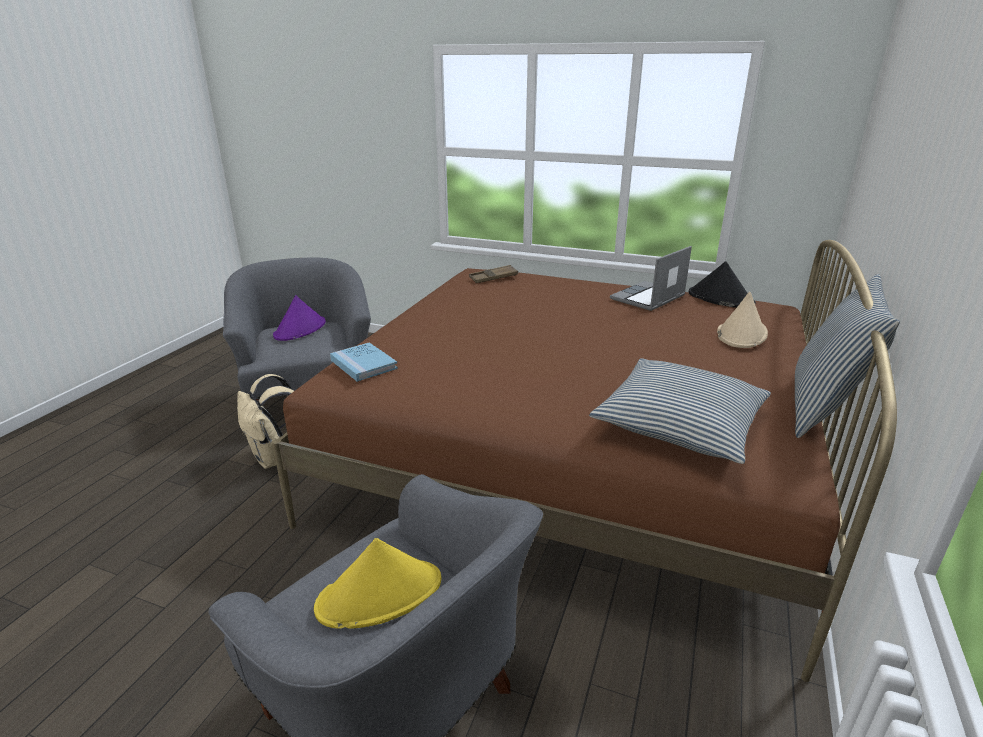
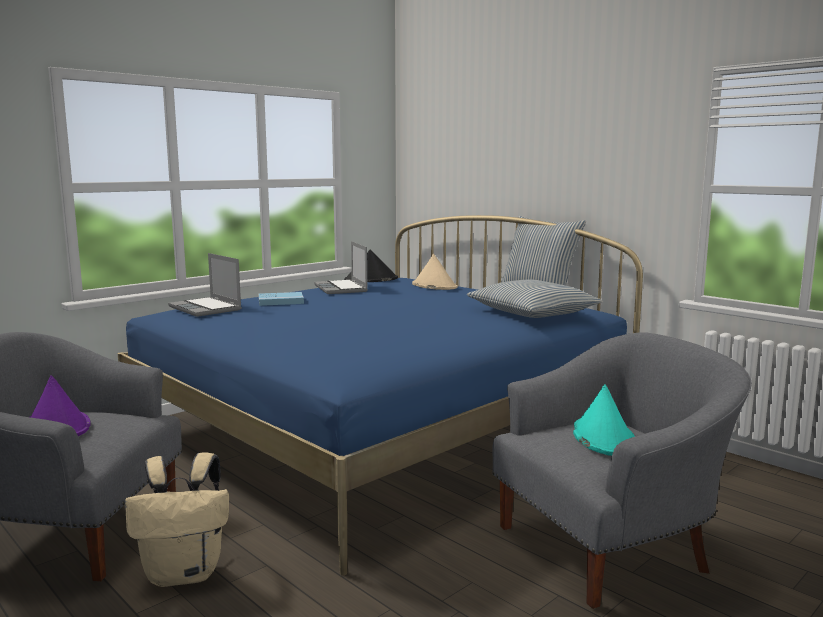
camera: 65 degrees left, 15 degrees down
brown bed [272,240,897,682] -> blue bed [118,215,643,576]
yellow hat [314,538,441,629] -> turquoise hat [573,384,635,456]
blue book [330,342,398,382] -> blue book moved to [259,292,304,306]
brown tray [469,265,518,283] -> laptop [168,253,242,317]

